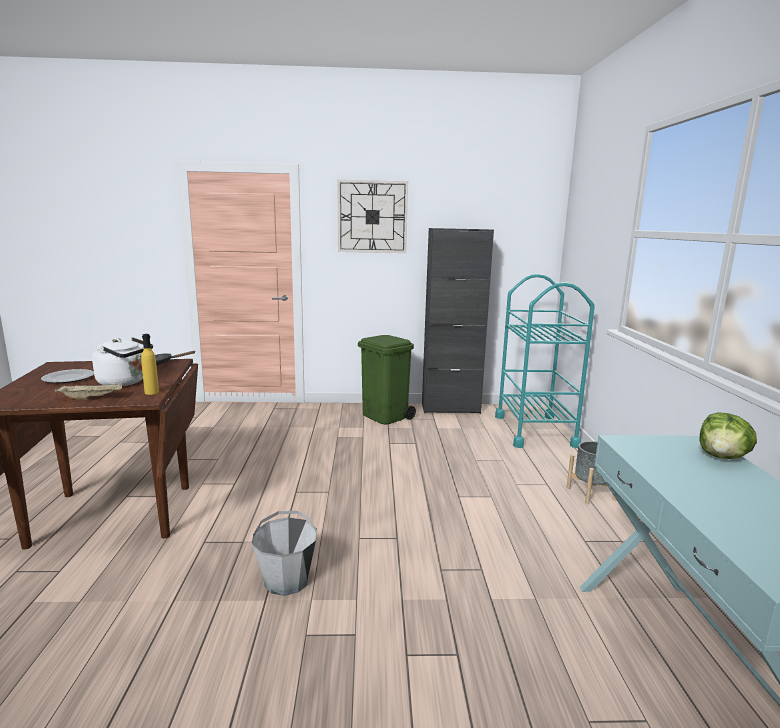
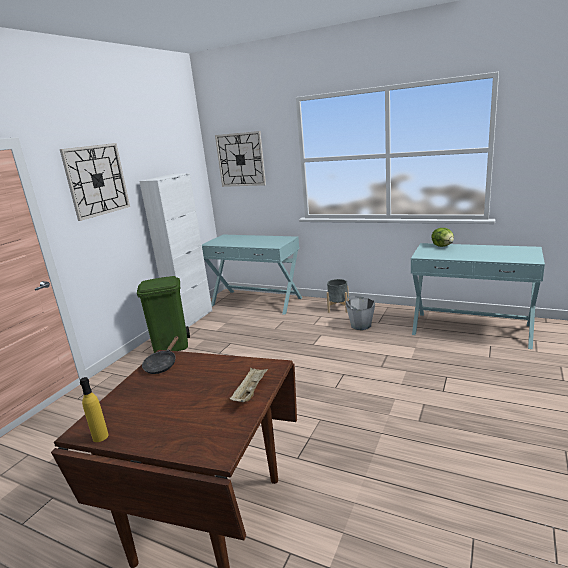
camera: 60 degrees left, 5 degrees up
plate [41,369,94,383] -> none
white kettle [92,337,153,386] -> none
yellow bottle [141,334,159,395] -> yellow bottle moved to [80,377,109,442]
grey bucket [252,511,317,596] -> grey bucket moved to [346,296,375,330]
black cabinet [422,228,494,414] -> white cabinet [139,173,212,327]
turquoise cart [495,274,595,448] -> turquoise console table [202,235,302,315]
none -> wall clock [215,131,266,187]

